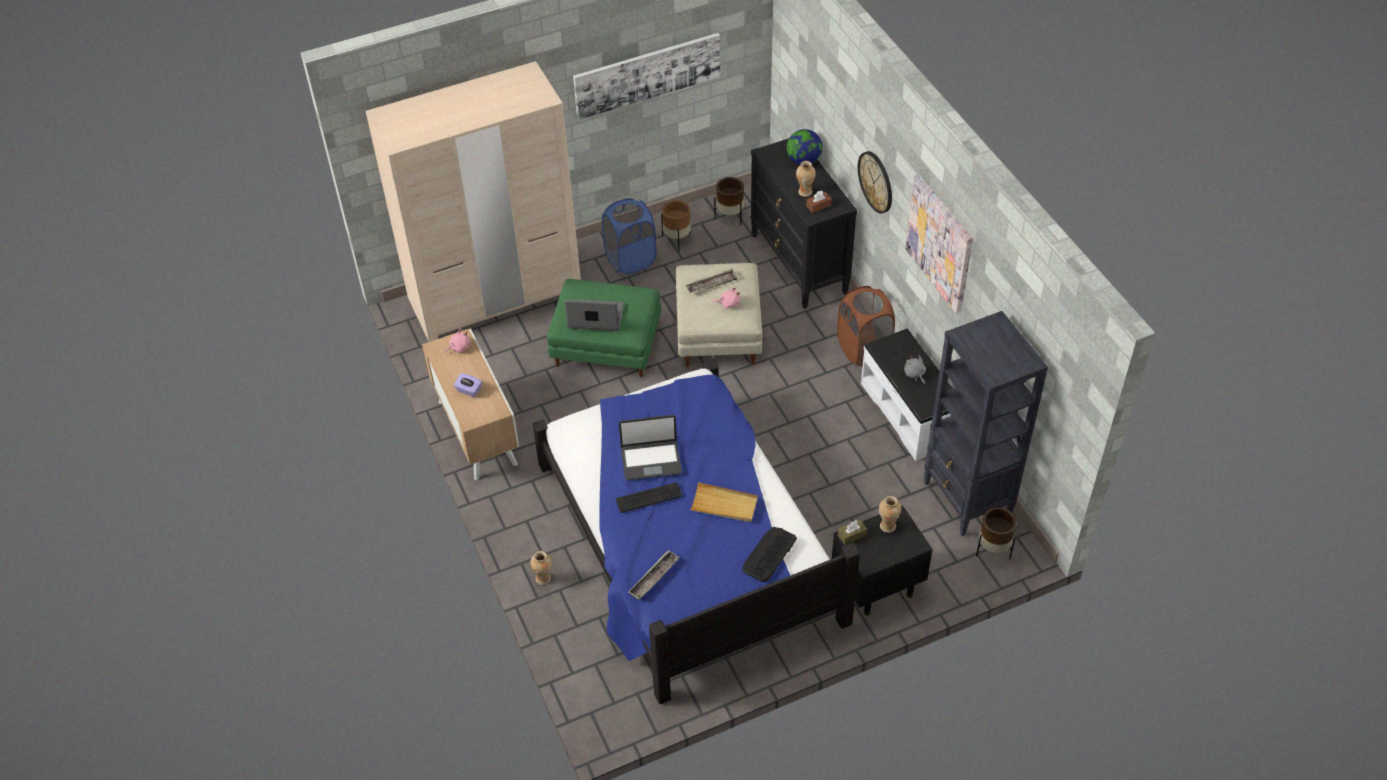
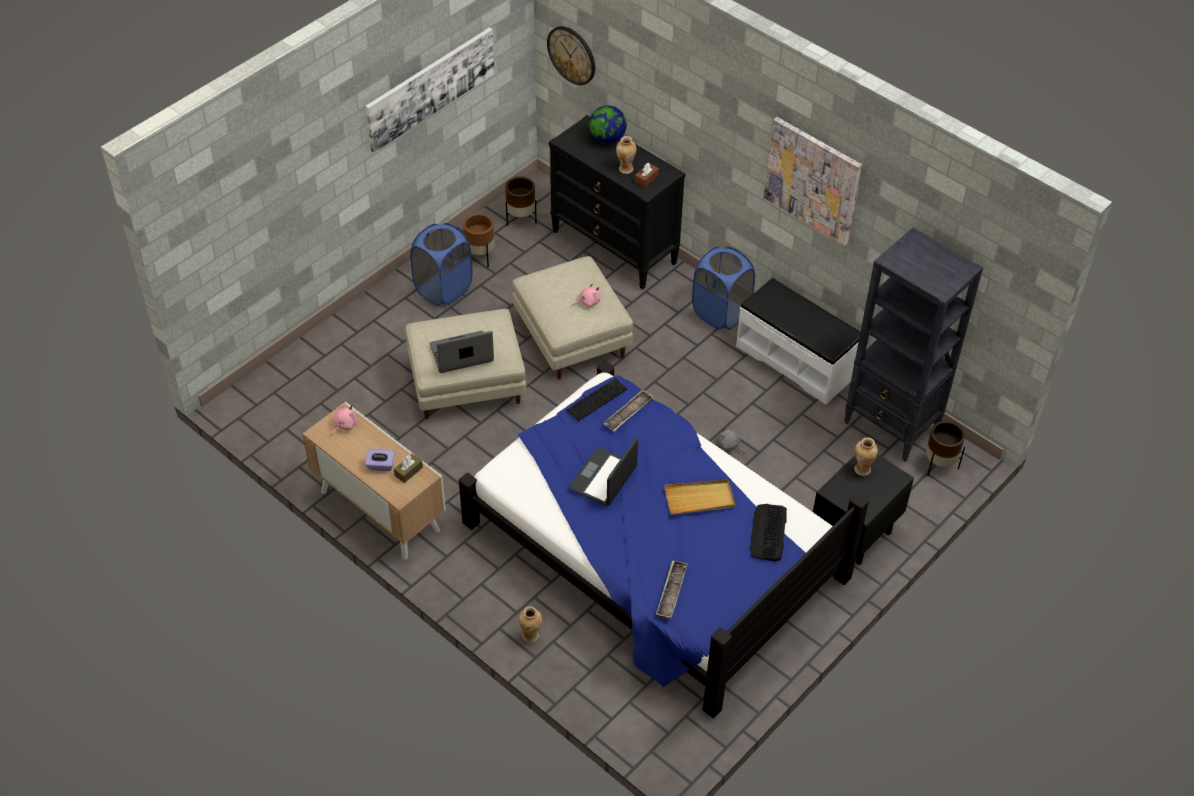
camera: 25 degrees left, 0 degrees up
beige wardrobe [366,61,581,342] -> none
green ottoman [547,279,661,377] -> beige ottoman [406,309,526,419]
keyboard [616,482,683,513] -> keyboard moved to [566,378,627,421]
laptop [619,415,682,480] -> laptop turned 150 degrees clockwise [569,437,638,506]
tray [685,268,738,294] -> tray moved to [603,389,654,432]
brown laundry basket [837,286,895,367] -> blue laundry basket [692,247,755,330]
brown tissue box [838,519,867,545] -> brown tissue box moved to [394,453,423,483]
wall clock [858,151,892,214] -> wall clock moved to [547,26,595,85]
grey plush toy [904,355,926,385] -> grey plush toy moved to [718,426,745,454]

